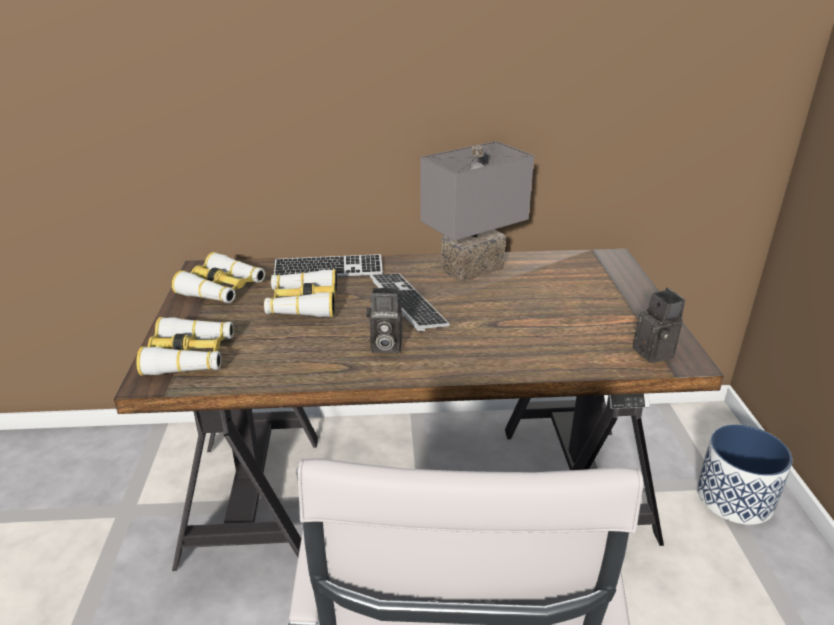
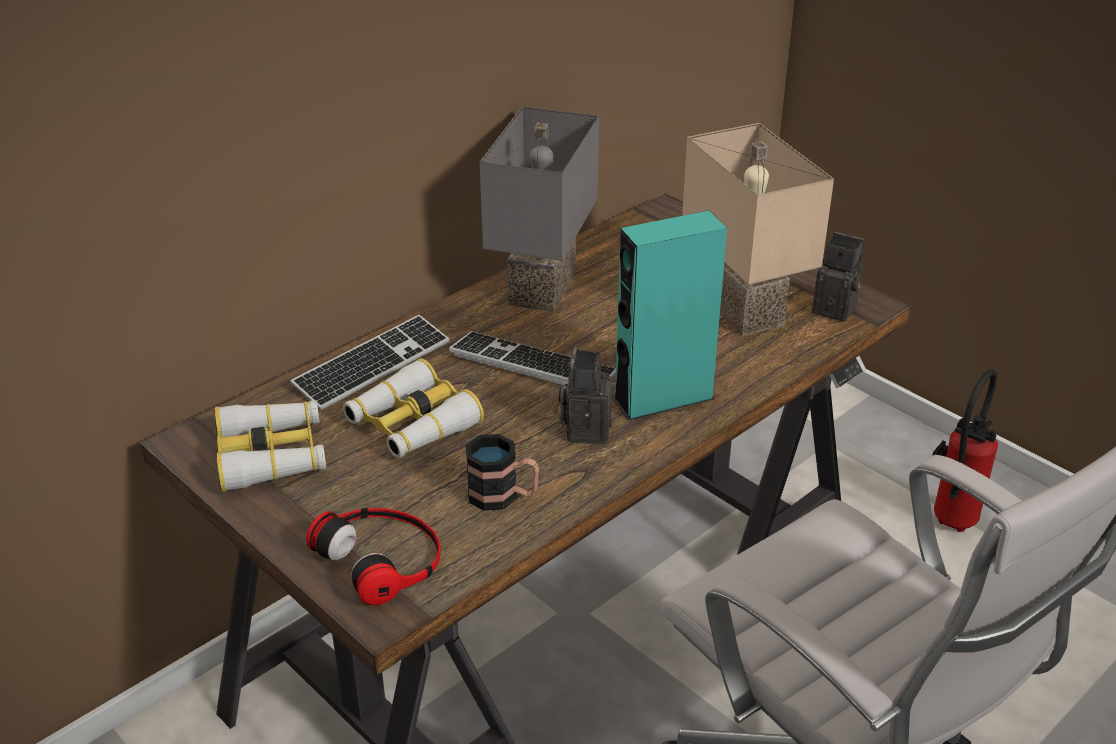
camera: 40 degrees left, 5 degrees up
binoculars [136,317,234,376] -> headphones [306,508,441,605]
camera [366,288,402,353] -> camera turned 135 degrees clockwise [559,347,612,445]
planter [697,424,793,525] -> none
none -> mug [466,434,539,511]
none -> turquoise speaker [613,210,727,421]
none -> beige table lamp [682,123,834,336]
none -> fire extinguisher [932,369,998,532]

